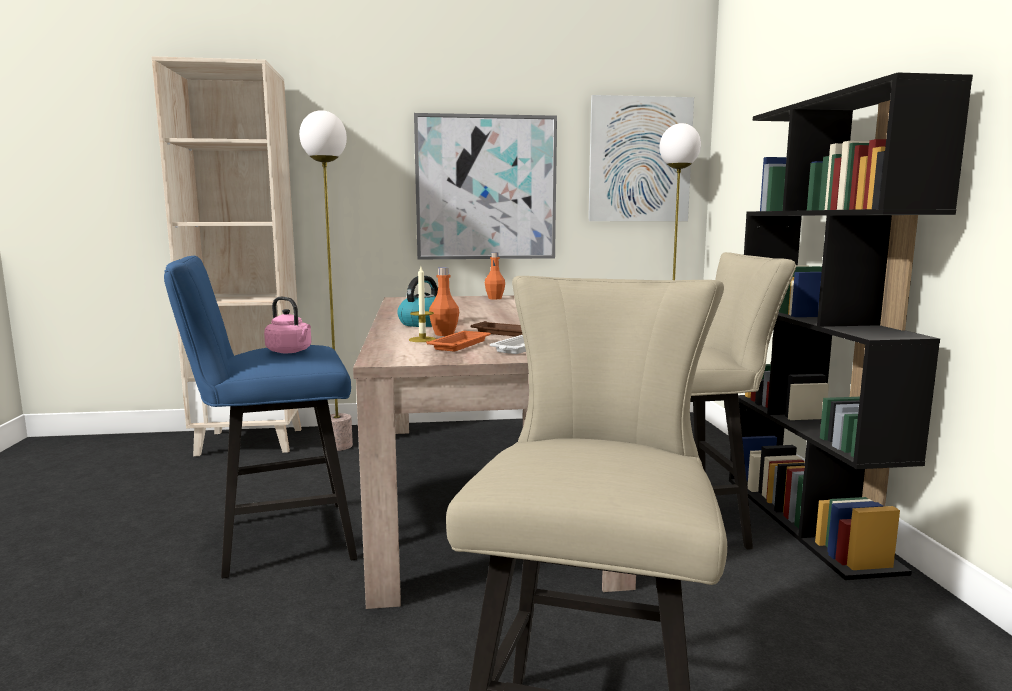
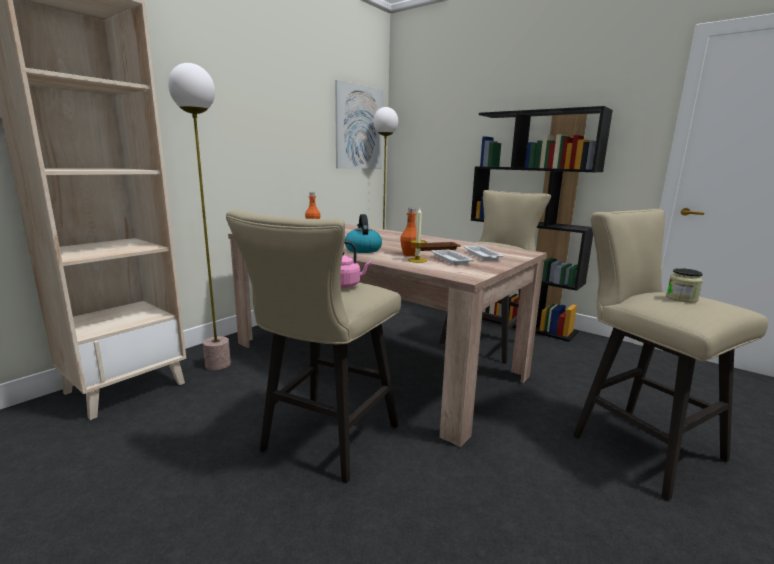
camera: 45 degrees left, 5 degrees up
blue stool [164,256,358,578] -> beige stool [226,210,401,483]
picture [414,113,557,259] -> none
orange tray [427,331,491,351] -> white tray [431,250,474,265]
none -> jar [666,268,703,303]

